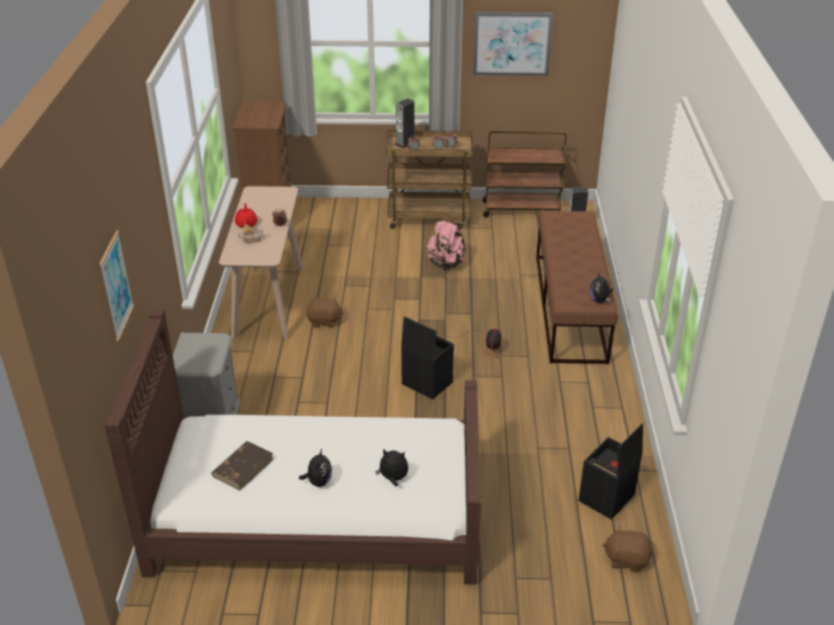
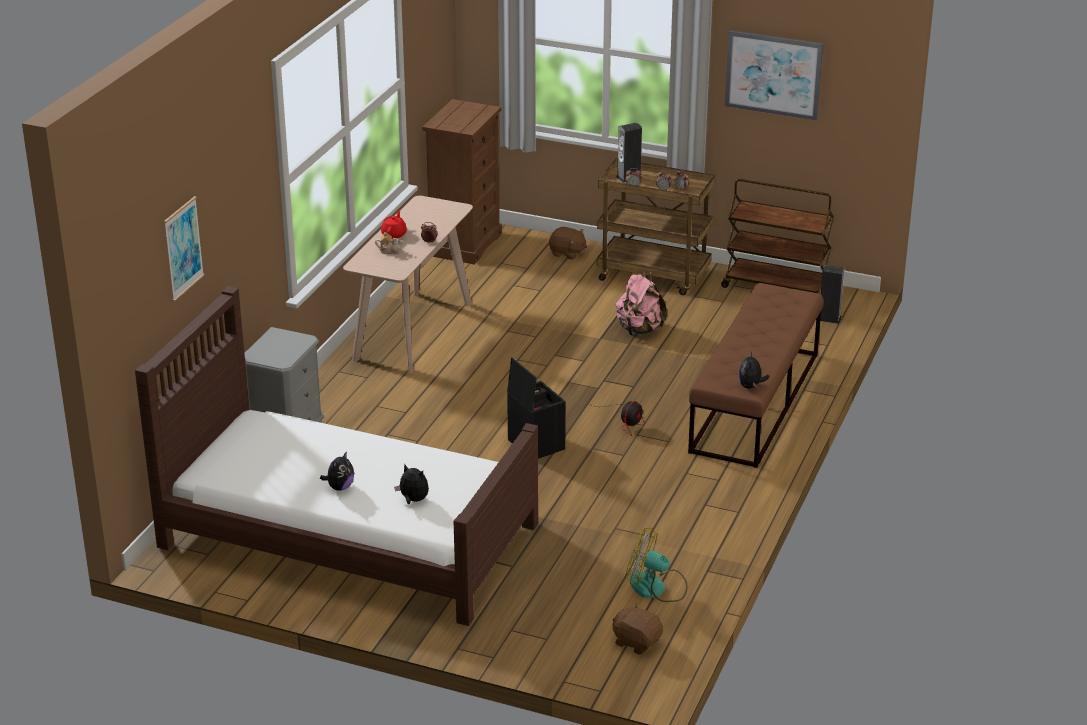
camera: 20 degrees right, 5 degrees down
brown book [211,441,274,491] -> none
brown plush toy [307,297,344,328] -> brown plush toy moved to [549,227,587,260]
black storage box [578,423,643,520] -> fan [625,527,687,602]

